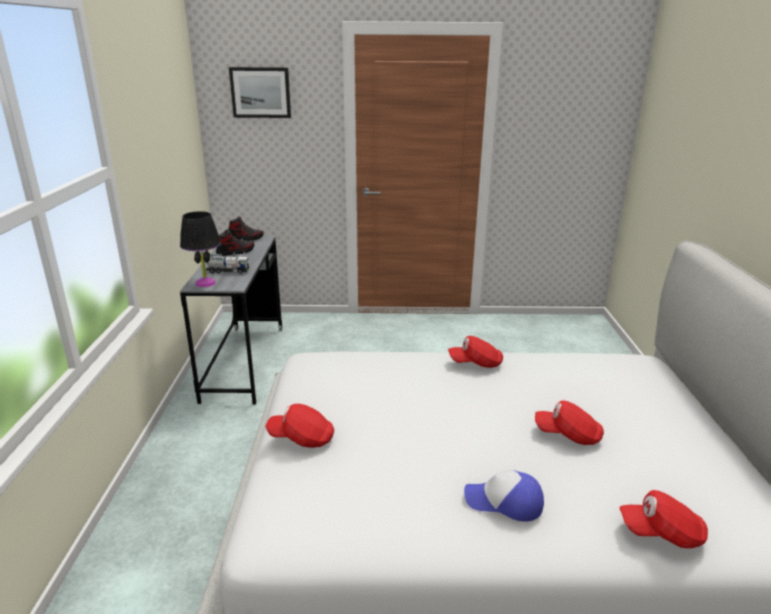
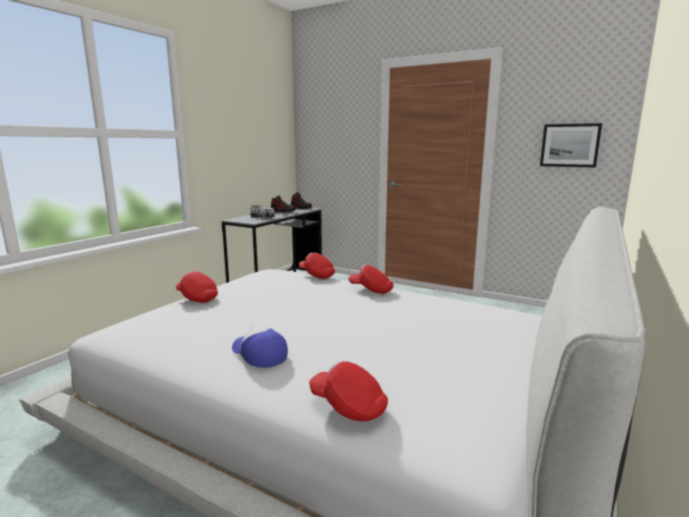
camera: 30 degrees right, 10 degrees down
black table lamp [180,211,221,287] -> none
picture [229,67,291,118] -> picture moved to [540,123,602,168]
red cap [535,401,604,445] -> red cap moved to [299,253,335,279]

